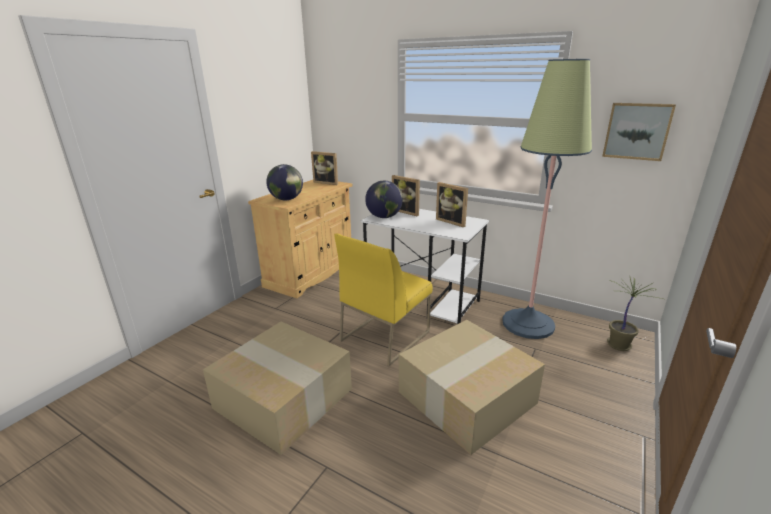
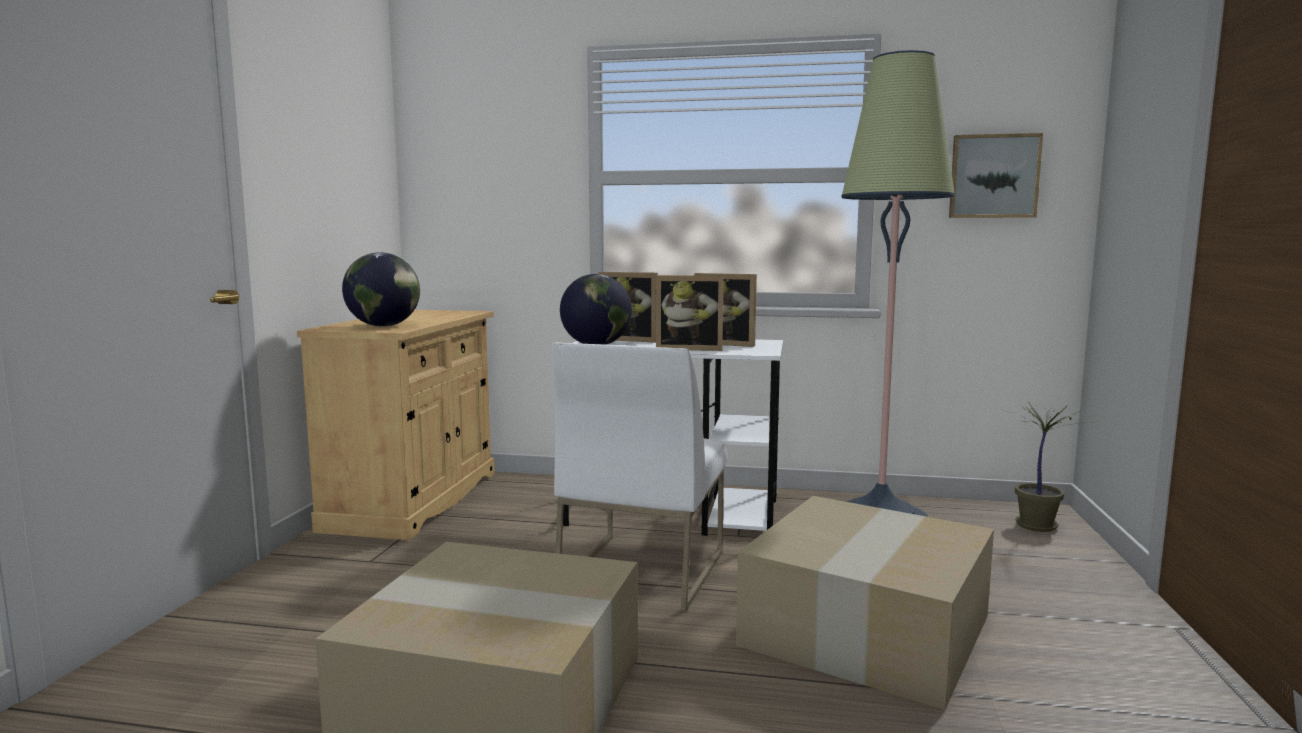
camera: 20 degrees left, 15 degrees down
picture frame [311,151,338,185] -> picture frame moved to [656,275,724,351]
yellow chair [334,234,433,366] -> white chair [552,342,727,611]

